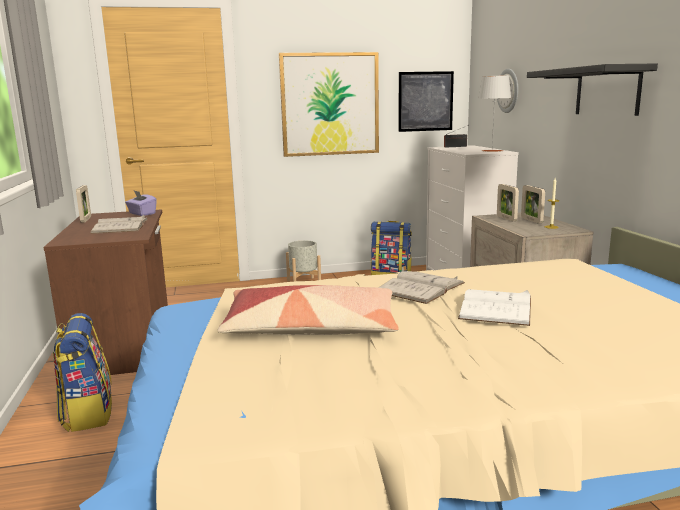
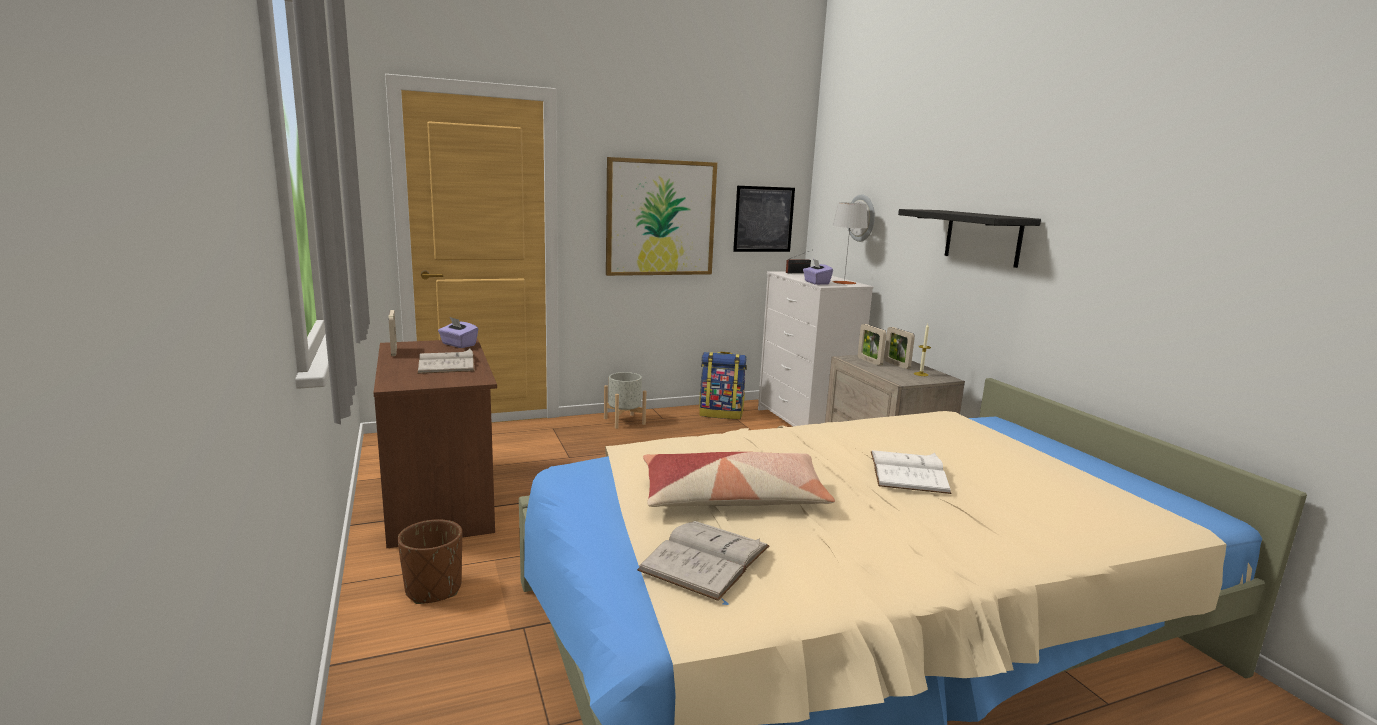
camera: 10 degrees left, 0 degrees up
backpack [53,313,112,432] -> brown planter [397,519,462,604]
white book [378,271,465,304] -> white book moved to [637,521,770,601]
none -> purple tissue box [803,259,833,285]

